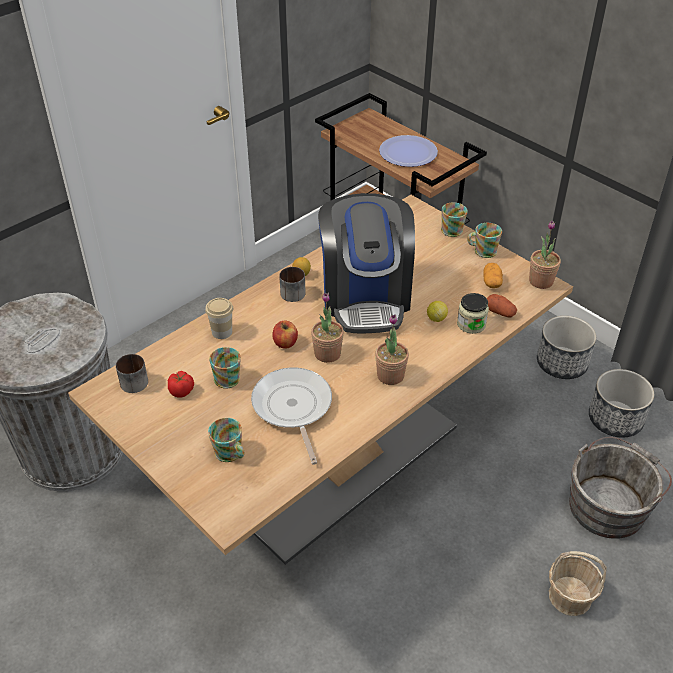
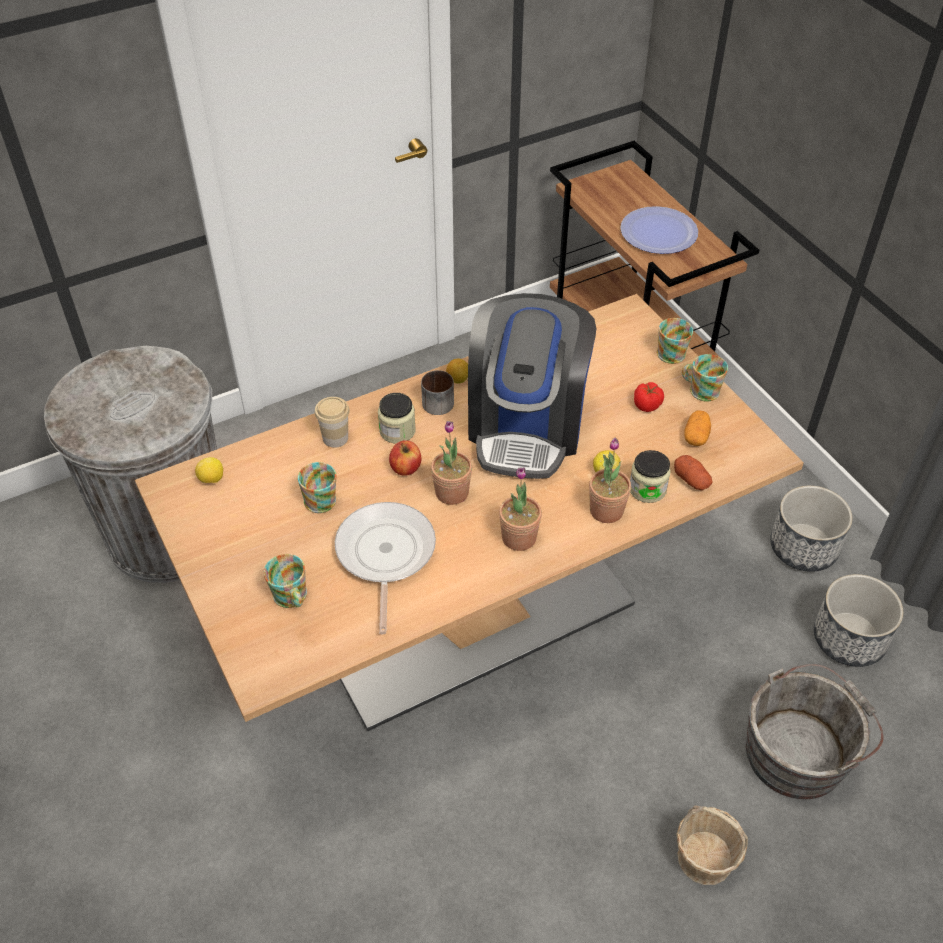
camera: 15 degrees right, 5 degrees up
mug [116,354,148,393] -> lemon [195,457,223,483]
tomato [168,371,194,398] -> tomato moved to [634,382,664,412]
potted plant [529,220,561,289] -> potted plant moved to [589,438,631,523]
none -> jar [378,393,416,443]

